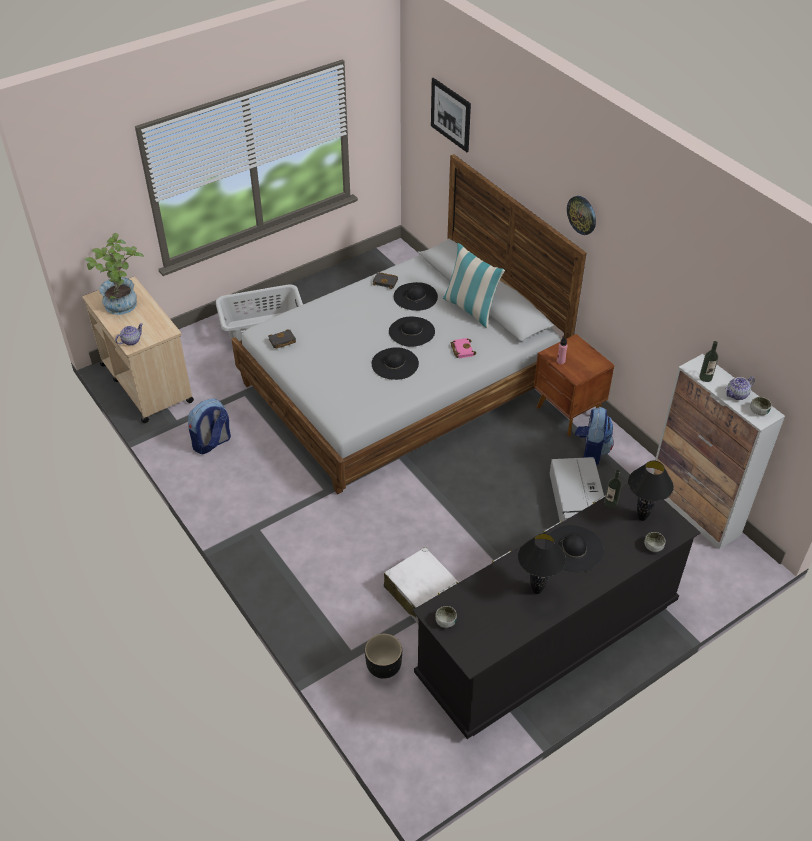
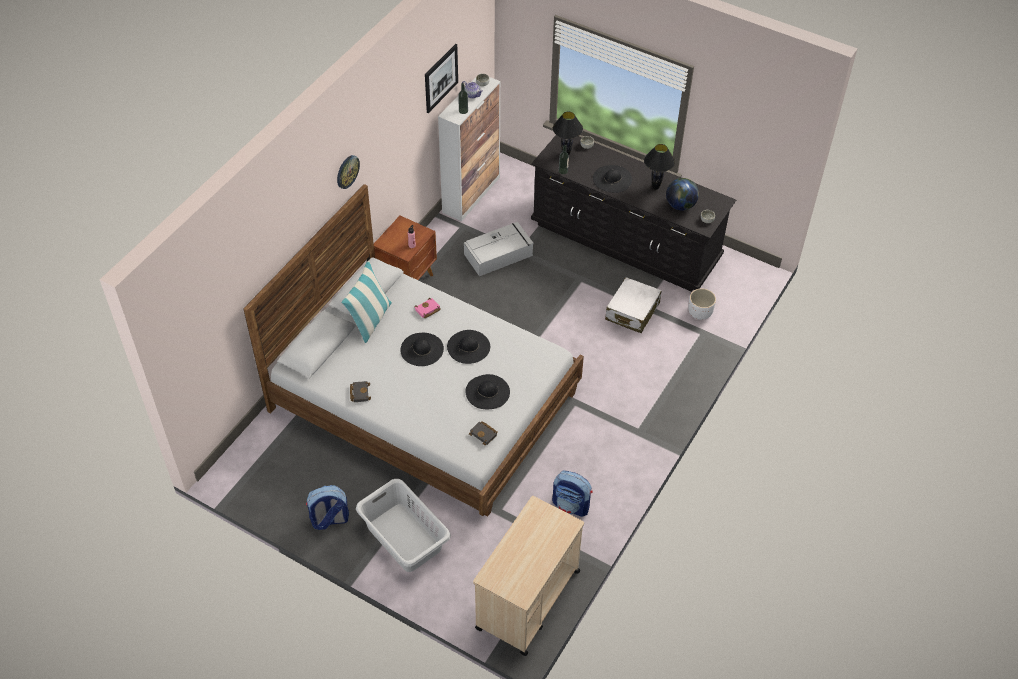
camera: 115 degrees left, 5 degrees up
potted plant [84,233,144,315] -> none
teapot [115,323,143,346] -> none
black planter [365,634,402,679] -> white planter [688,288,716,320]
black hat [394,282,438,311] -> black hat moved to [466,374,510,409]
picture [431,78,471,152] -> picture moved to [425,44,458,113]
backpack [575,407,614,465] -> backpack moved to [306,485,349,530]
none -> globe [666,178,699,210]

